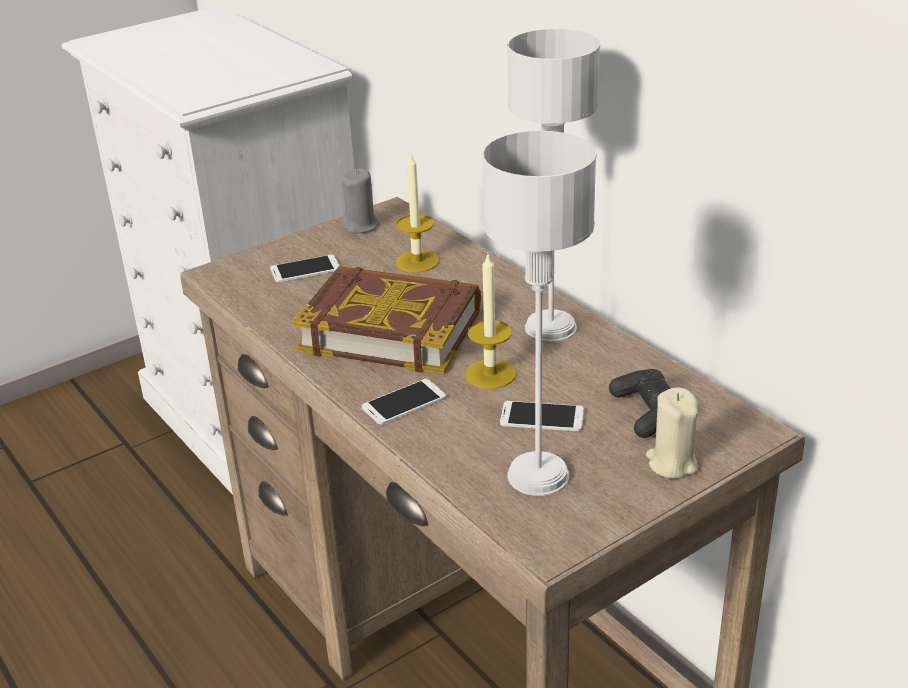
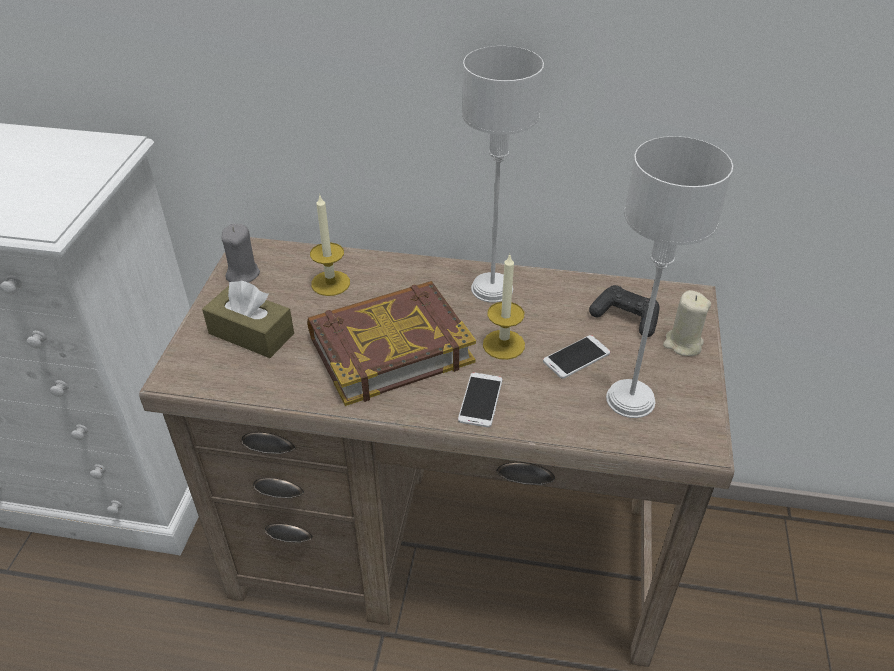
camera: 45 degrees left, 10 degrees up
phone [270,254,340,283] -> brown tissue box [202,280,294,358]

